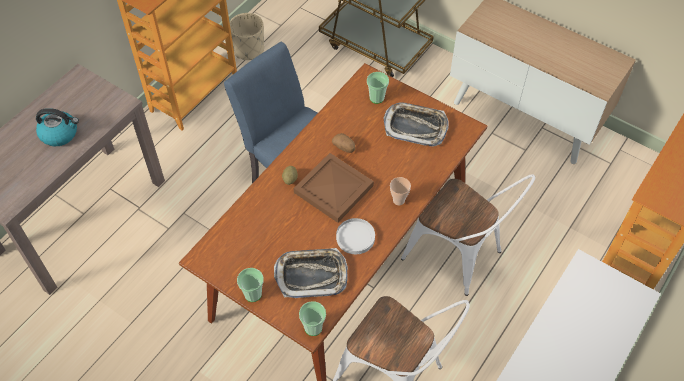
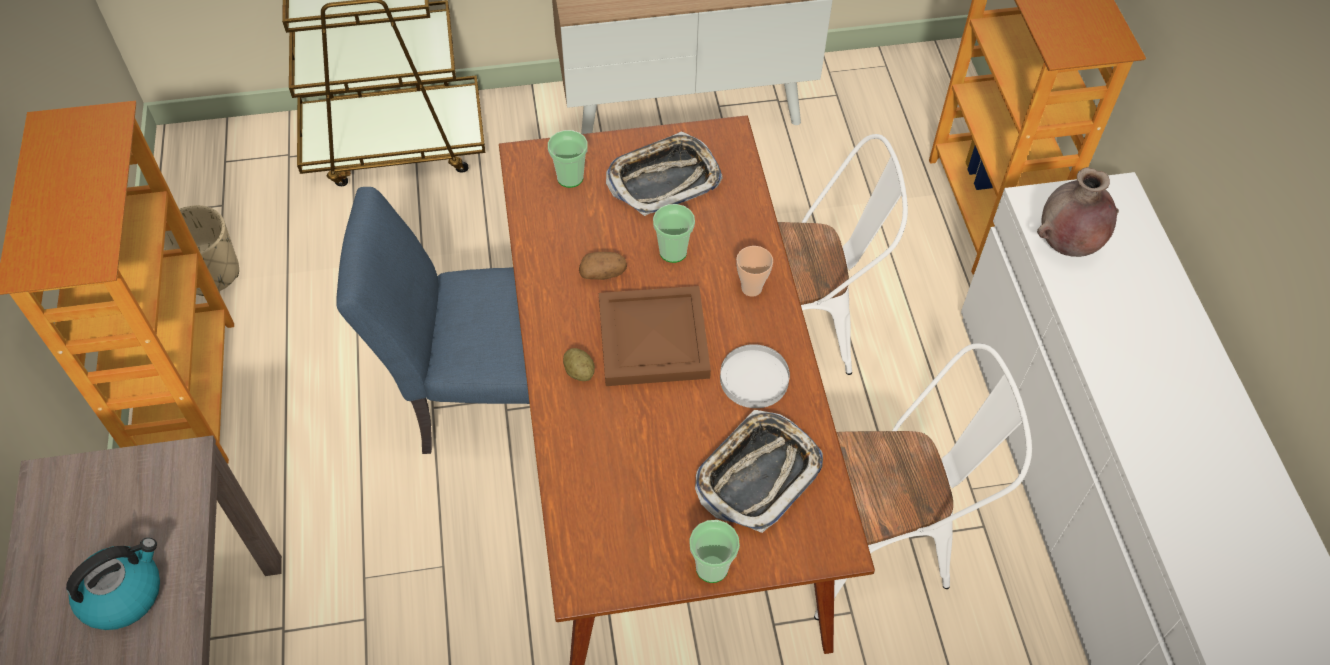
camera: 45 degrees left, 0 degrees up
cup [299,301,326,336] -> cup moved to [653,204,695,263]
none -> brown vase [1037,167,1119,257]

